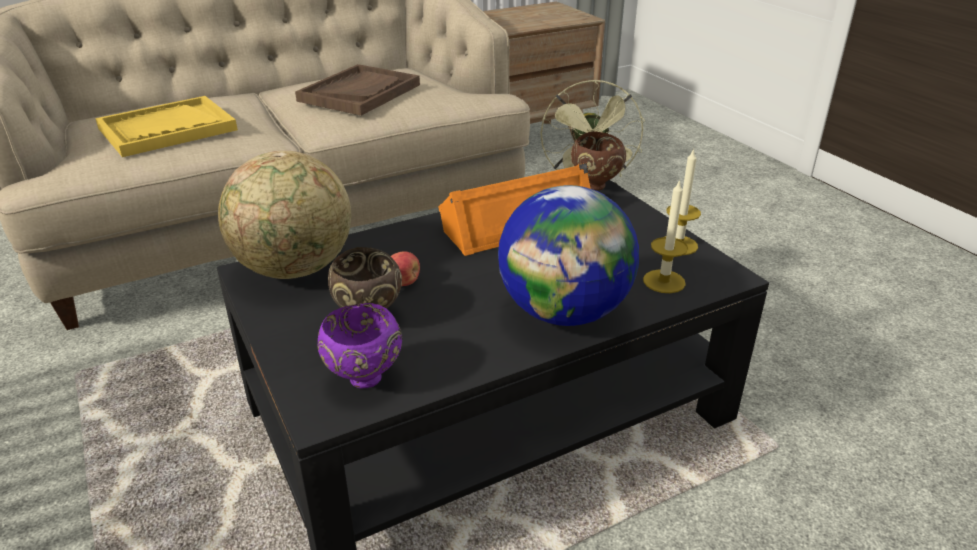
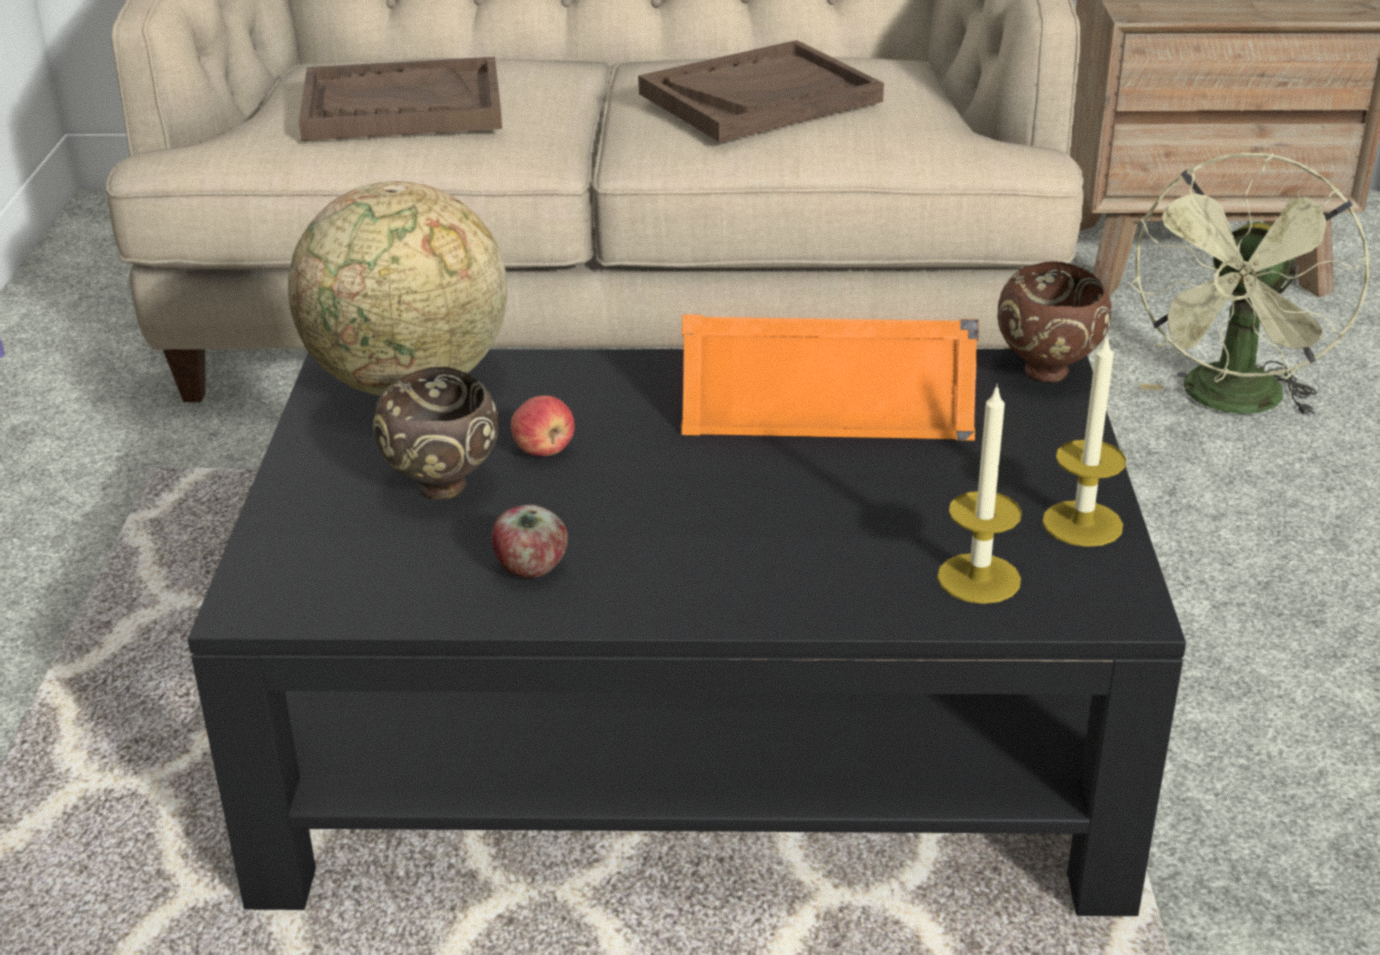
camera: 30 degrees right, 0 degrees up
yellow tray [95,96,238,157] -> brown tray [299,57,502,141]
purple bowl [318,303,402,389] -> none
globe [498,185,639,326] -> none
none -> apple [491,505,568,578]

